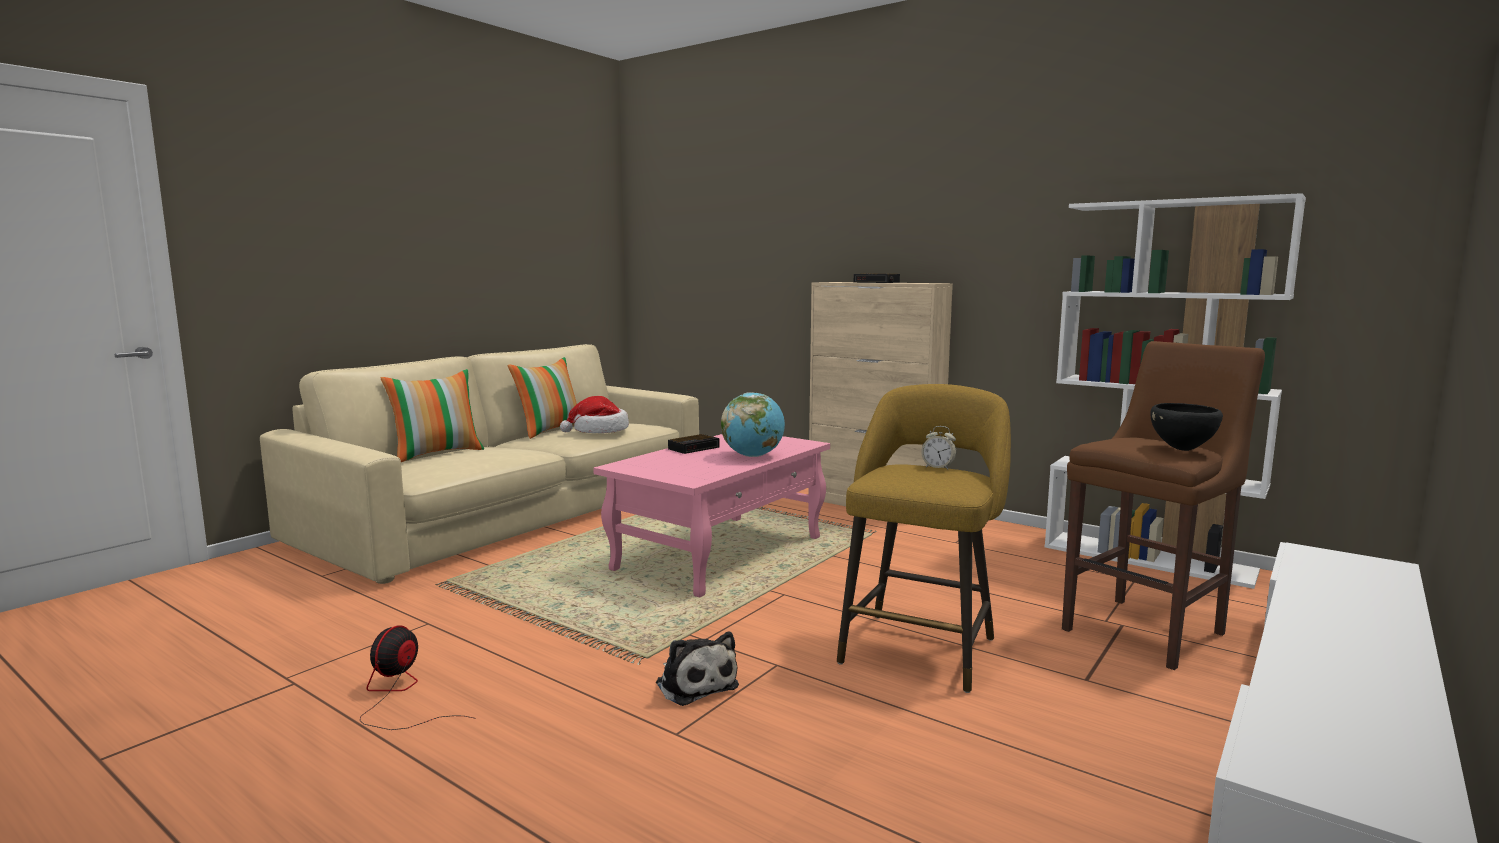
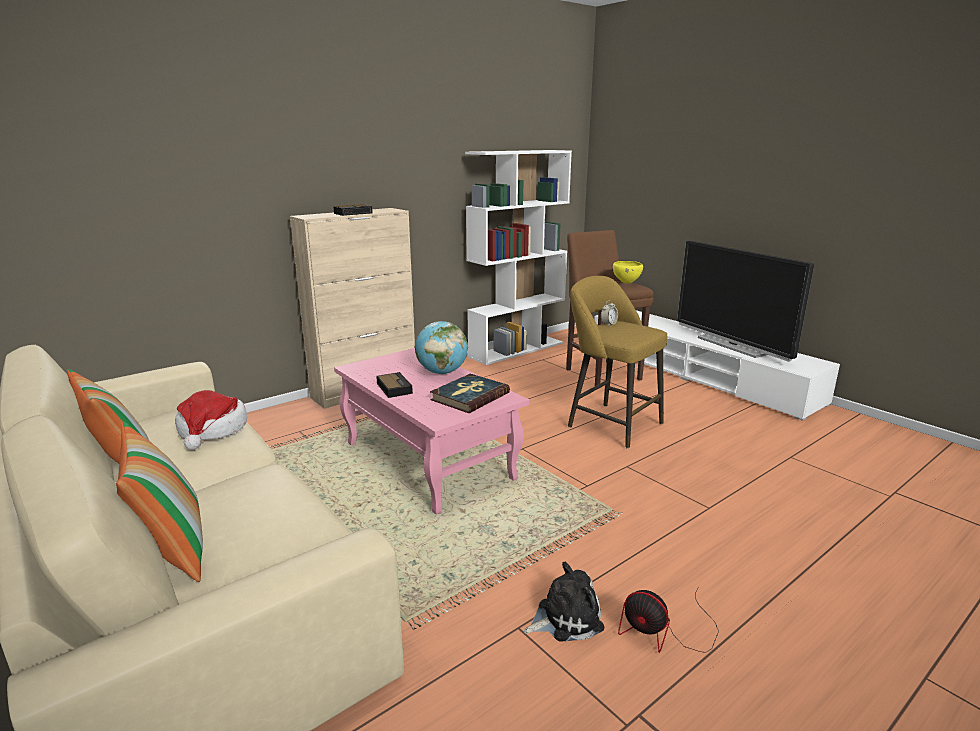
camera: 75 degrees left, 10 degrees up
plush toy [656,632,739,706] -> plush toy moved to [524,562,604,642]
black bowl [1151,403,1223,451] -> yellow bowl [613,261,643,284]
none -> book [430,374,510,413]
none -> television [677,241,814,362]

